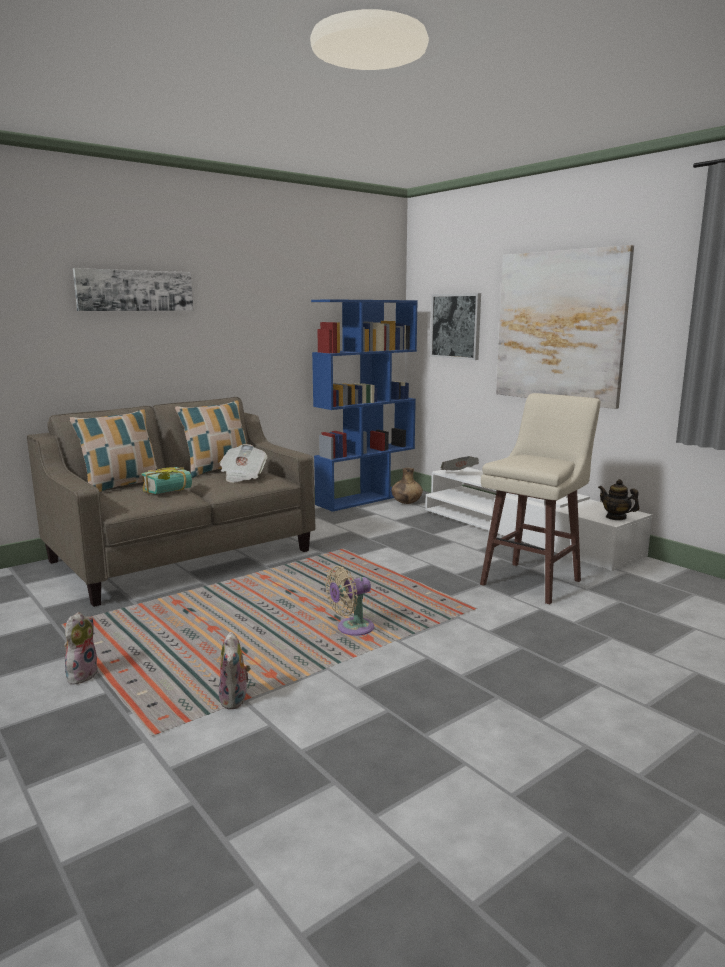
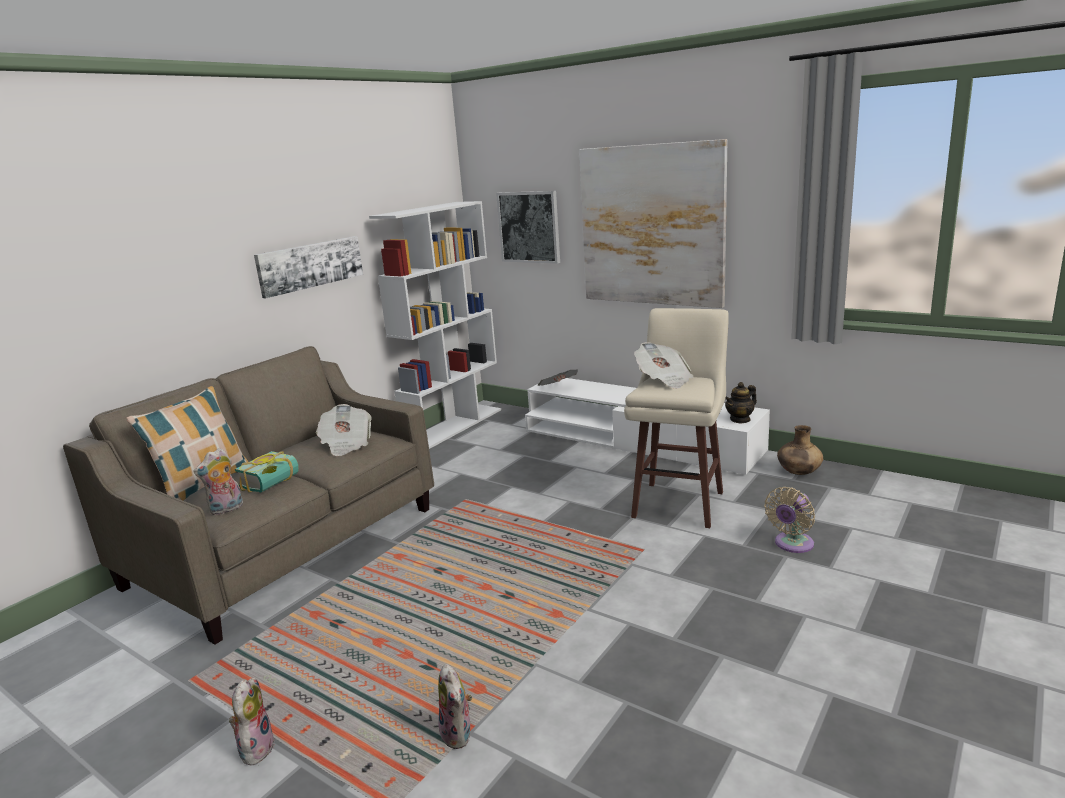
camera: 15 degrees left, 5 degrees up
picture [73,268,193,311] -> picture moved to [254,236,363,298]
pillow [175,400,247,478] -> none
blue bookcase [311,299,418,512] -> white bookcase [369,201,501,449]
beige fan [325,566,374,636] -> beige fan moved to [764,487,815,553]
brown vase [391,468,423,504] -> brown vase moved to [777,425,823,475]
teapot [599,479,639,520] -> teapot turned 60 degrees counterclockwise [725,382,757,424]
none -> plush toy [193,448,243,515]
none -> newspaper [634,342,694,389]

